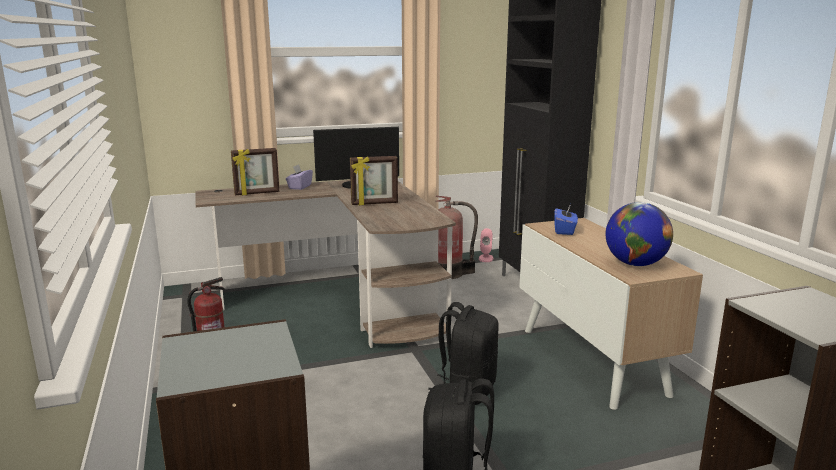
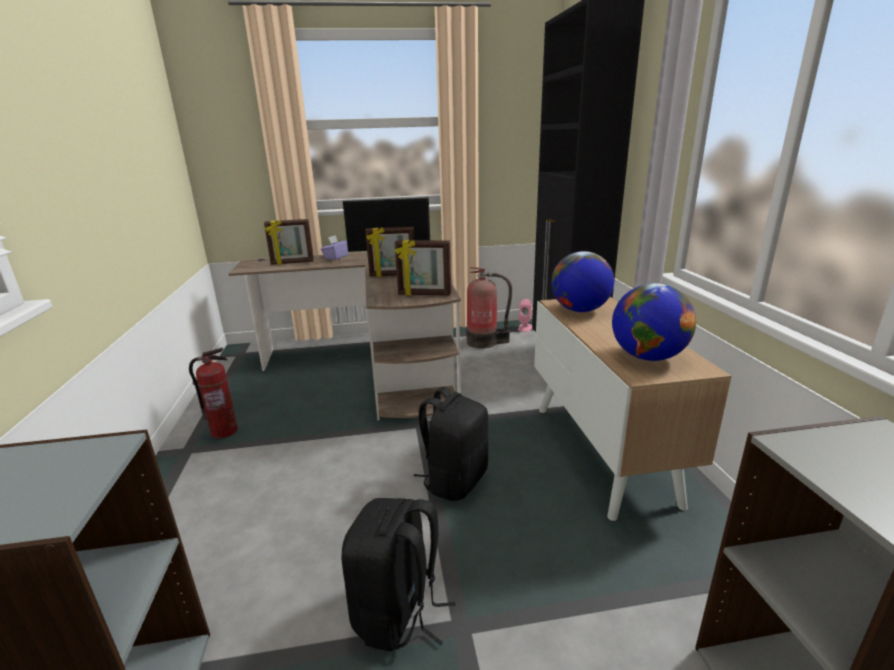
camera: 10 degrees right, 5 degrees up
blue tissue box [554,206,578,235] -> globe [551,251,614,312]
none -> picture frame [395,240,451,296]

